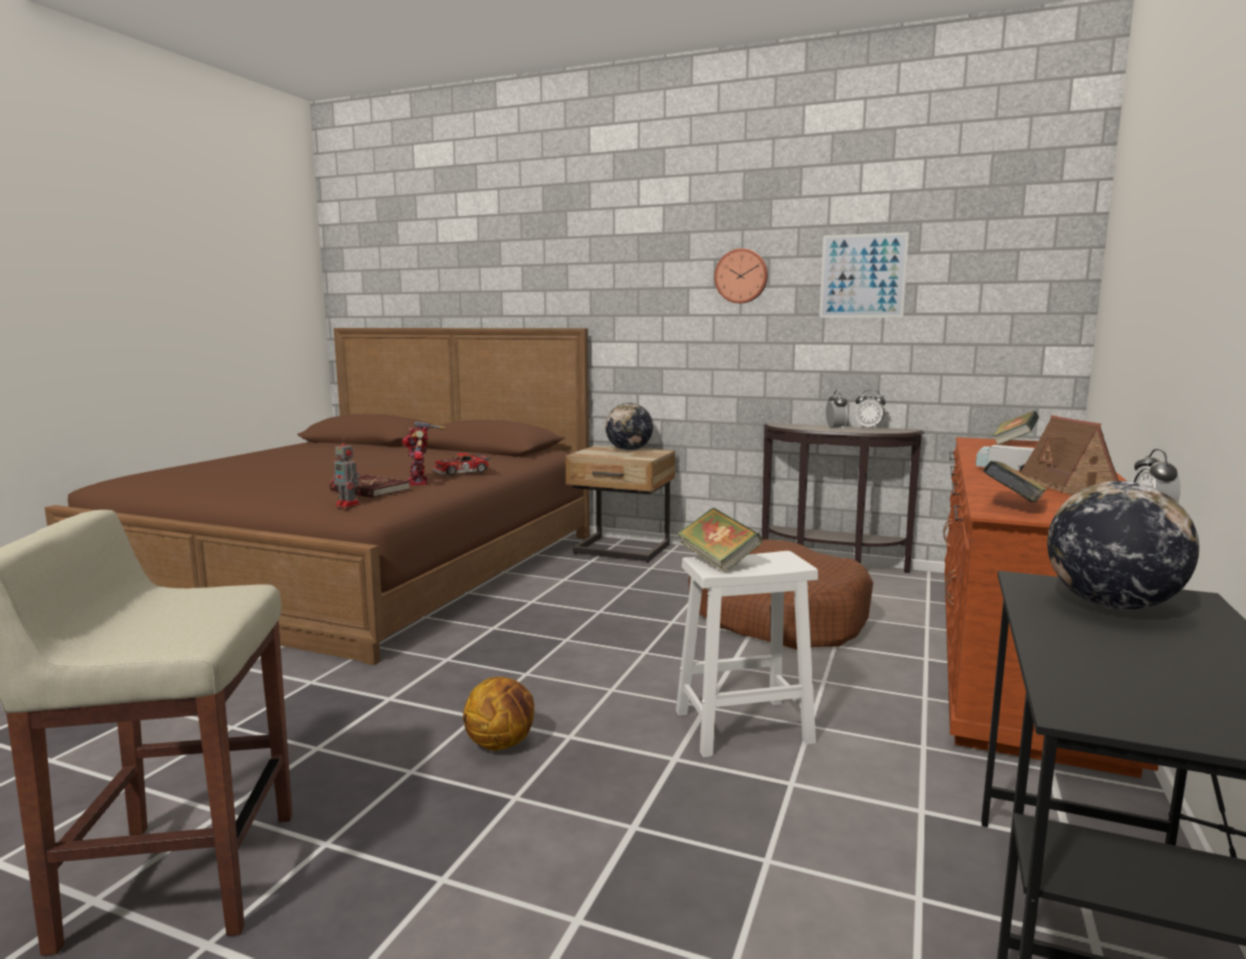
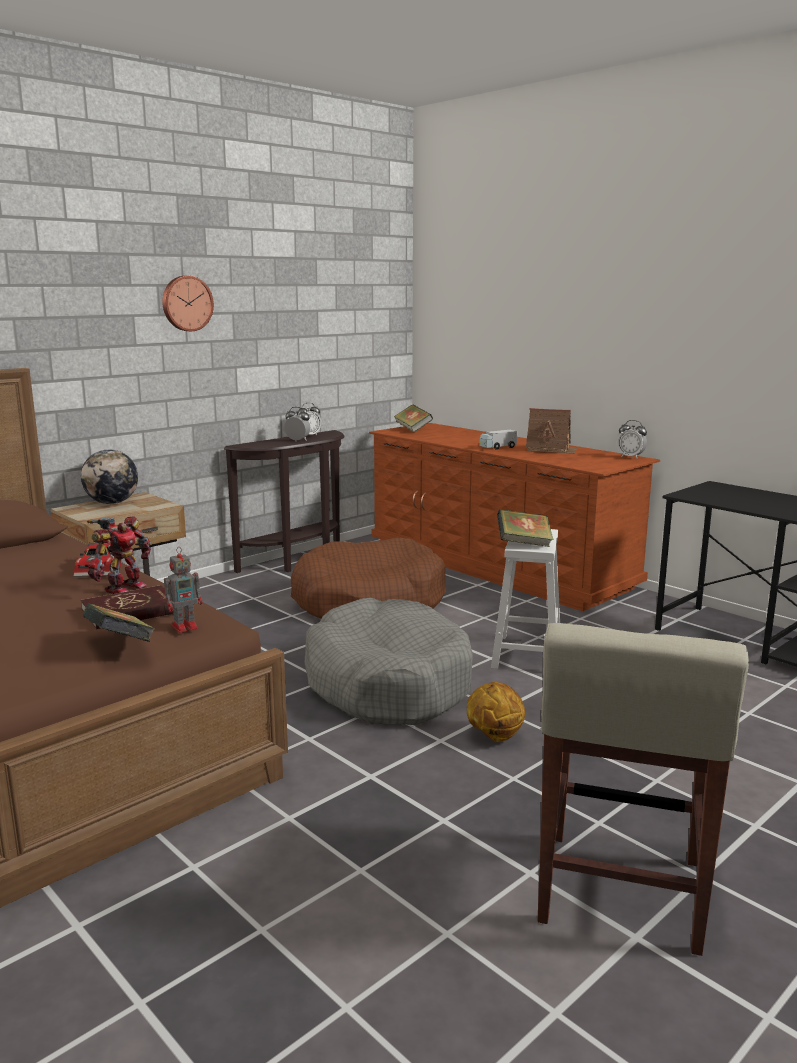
camera: 65 degrees left, 5 degrees up
toy robot [402,422,445,485] -> toy robot turned 75 degrees counterclockwise [87,516,151,594]
picture [819,232,909,318] -> none
book [983,461,1047,502] -> book moved to [83,604,155,642]
globe [1047,481,1199,610] -> none
none -> grey dog bed [304,598,473,725]

